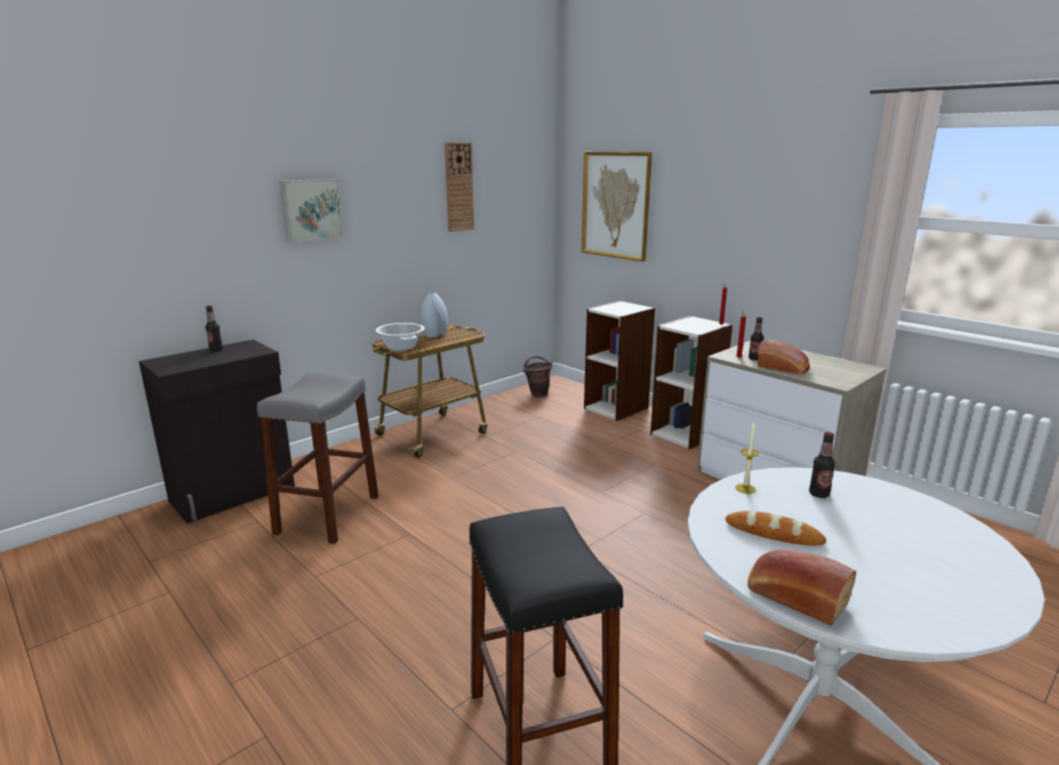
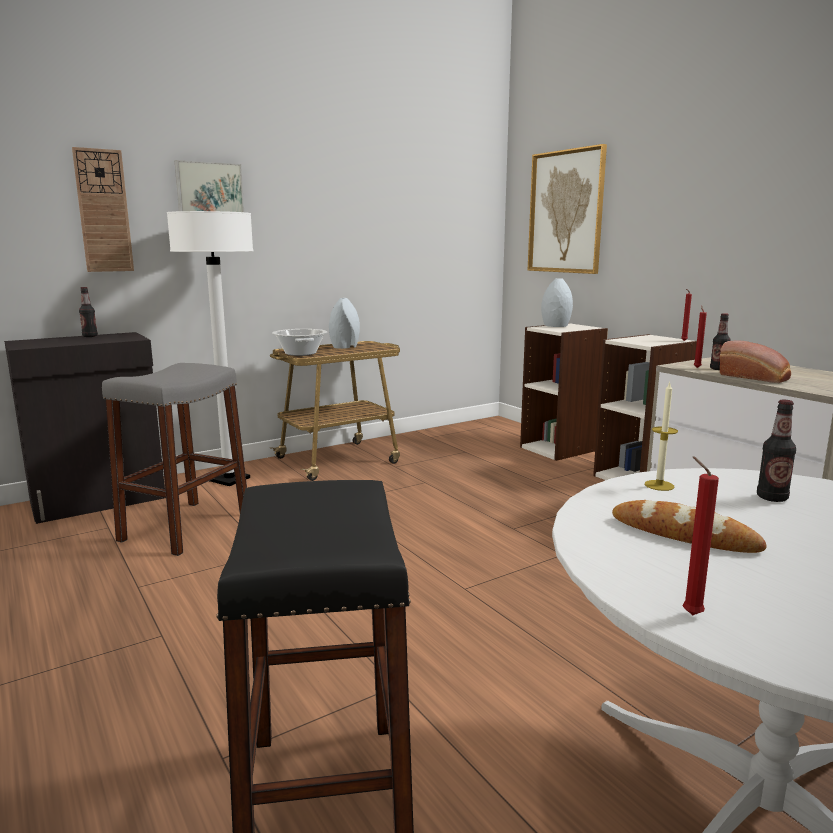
camera: 10 degrees right, 5 degrees down
wall clock [445,142,474,232] -> wall clock moved to [72,147,134,272]
brown bucket [523,356,553,397] -> none
bread [748,550,856,626] -> red candle [683,456,719,615]
none -> white floor lamp [167,211,253,486]
none -> grey vase [541,278,573,327]

